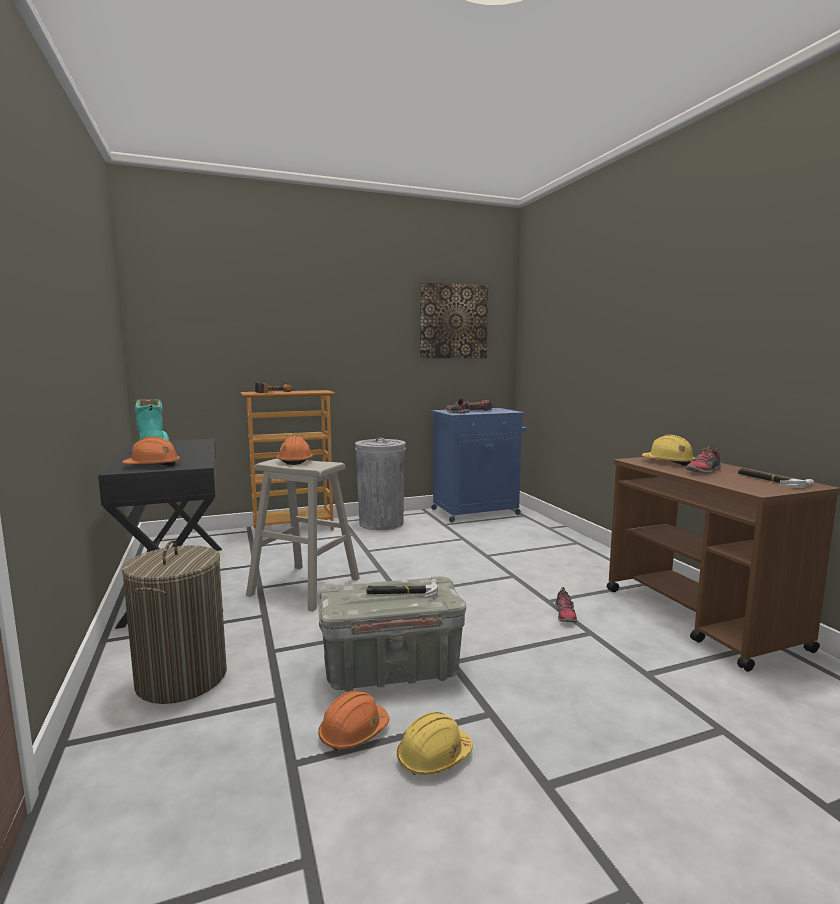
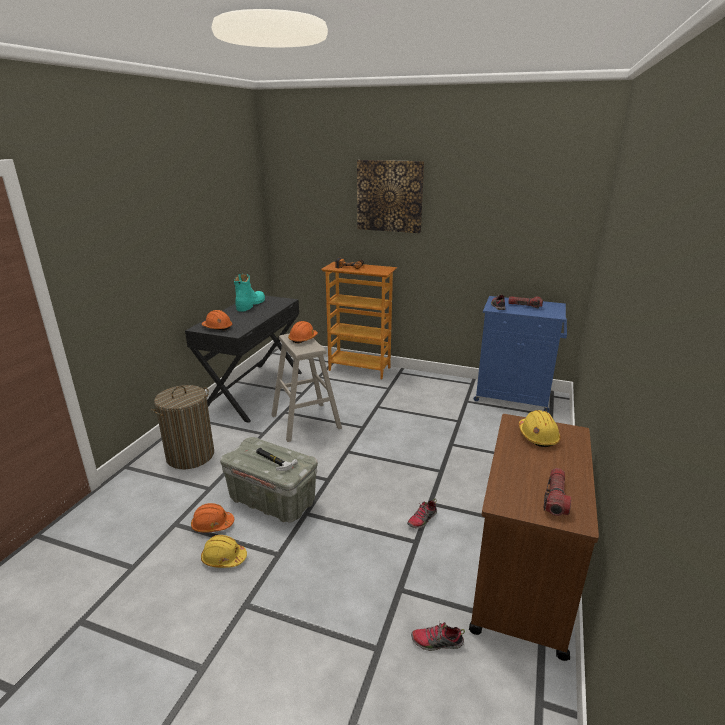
camera: 40 degrees right, 15 degrees up
grey trash can [355,438,406,530] -> none
picture [420,282,488,358] -> picture moved to [357,160,424,233]
shoe [686,447,721,474] -> shoe moved to [411,621,465,651]
hammer [738,468,814,488] -> flashlight [543,468,571,516]

